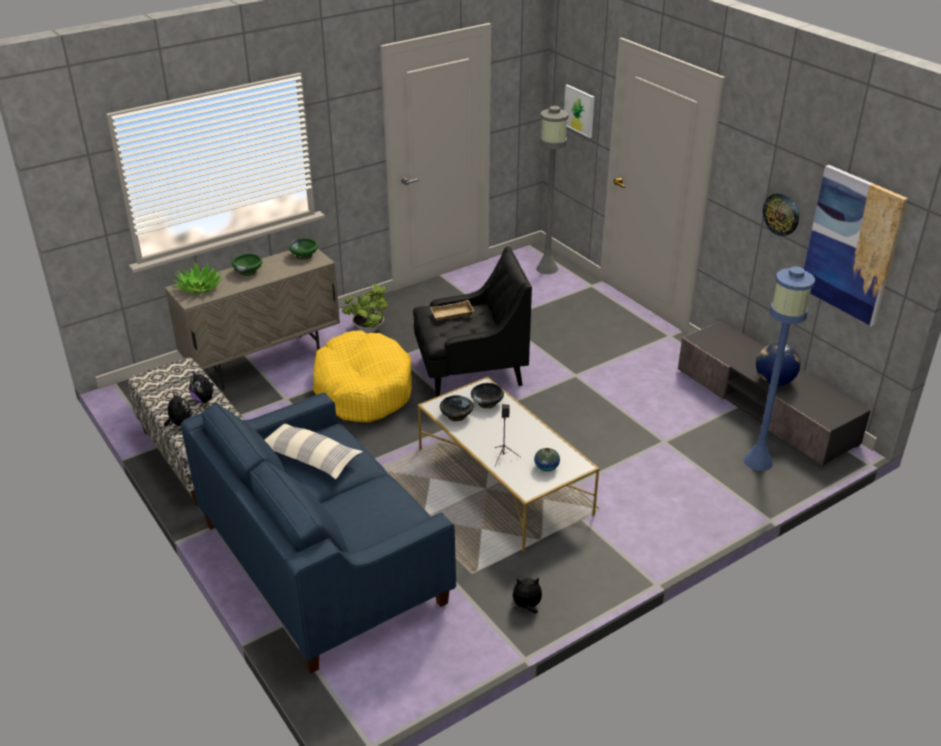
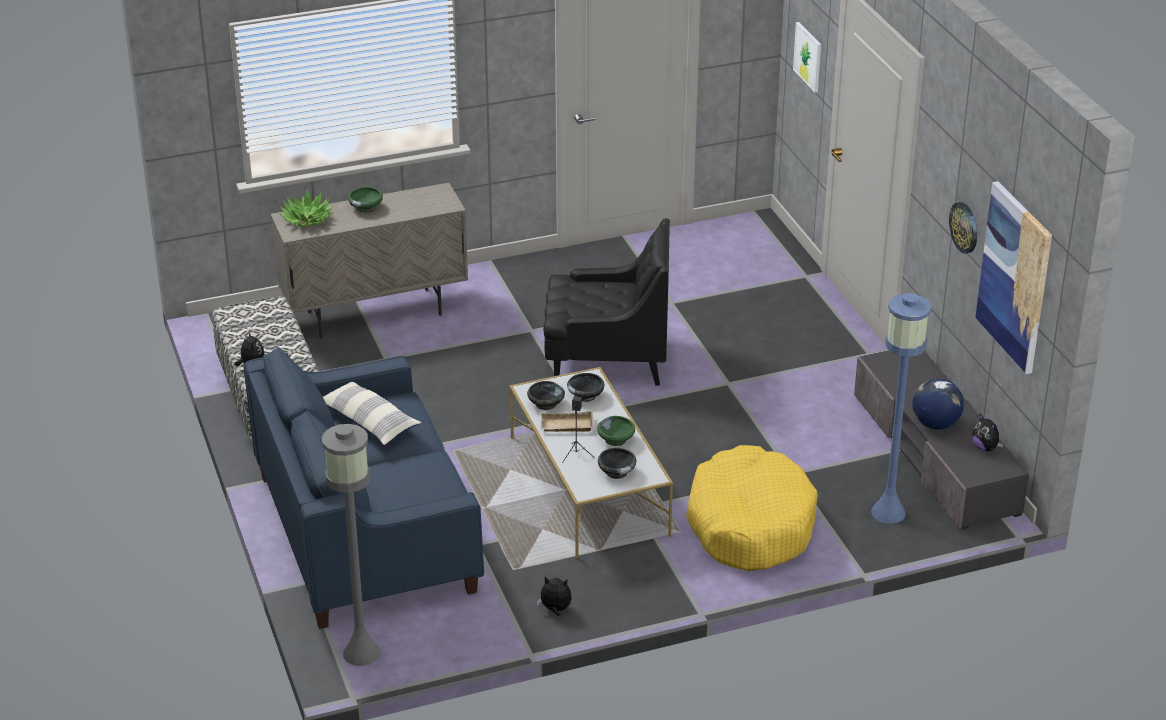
camera: 15 degrees right, 0 degrees up
plush toy [189,371,217,403] -> plush toy moved to [972,414,1003,451]
green bowl [289,238,318,260] -> green bowl moved to [597,416,635,446]
yellow dog bed [313,330,412,423] -> yellow dog bed moved to [686,445,818,572]
potted plant [342,284,388,333] -> none
beige tray [430,300,474,320] -> beige tray moved to [541,411,594,432]
vase [534,448,560,471] -> black bowl [598,448,636,479]
grey floor lamp [536,106,569,274] -> grey floor lamp moved to [322,424,381,666]

